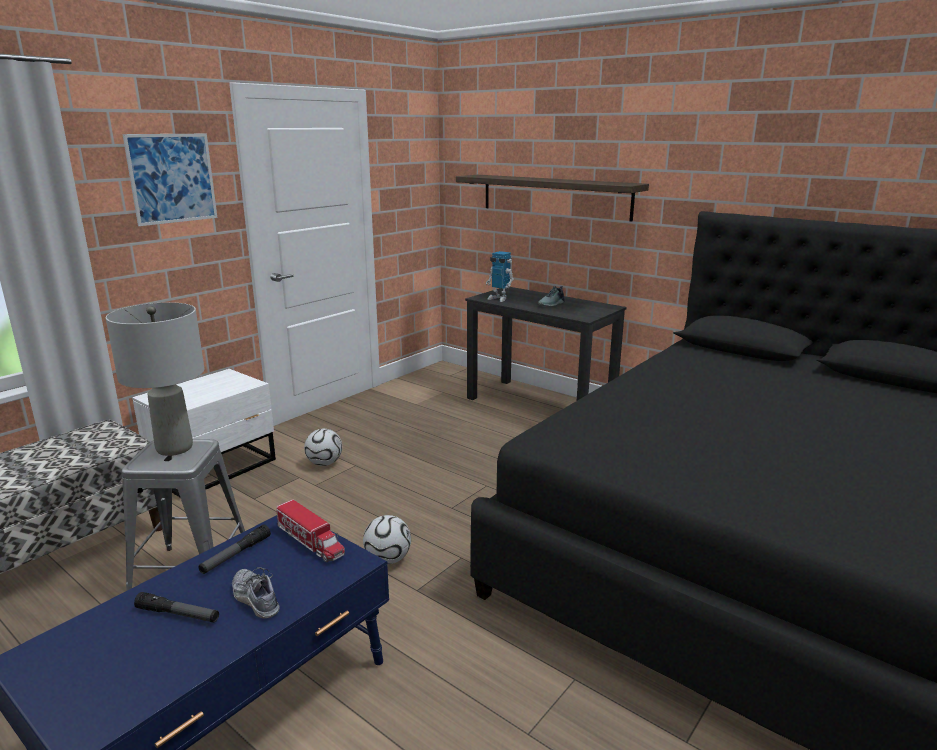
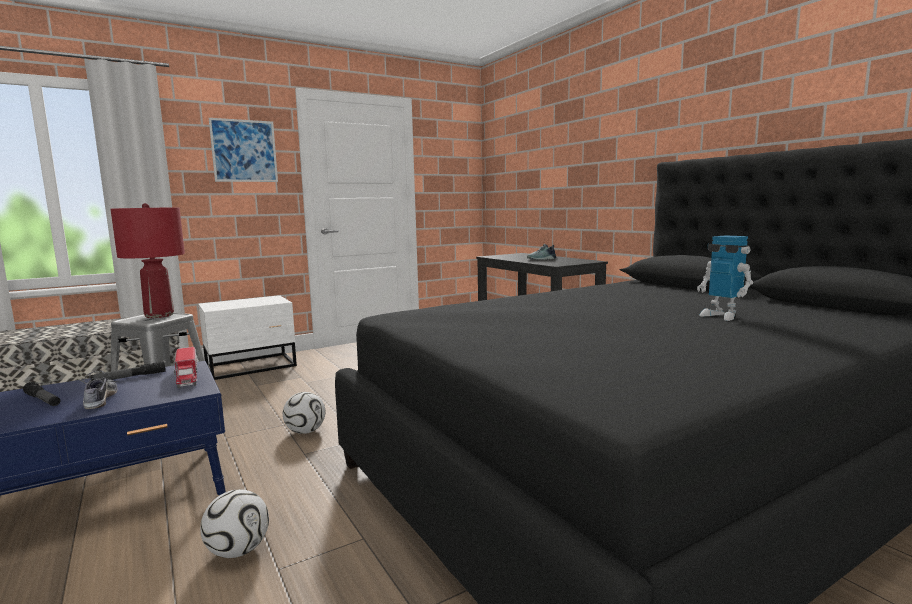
camera: 20 degrees right, 10 degrees down
grey table lamp [106,302,204,456] -> red table lamp [111,203,185,318]
football [304,429,342,466] -> football moved to [200,489,269,558]
shelf [456,175,649,221] -> none
toy robot [486,251,514,302] -> toy robot moved to [697,235,753,321]

